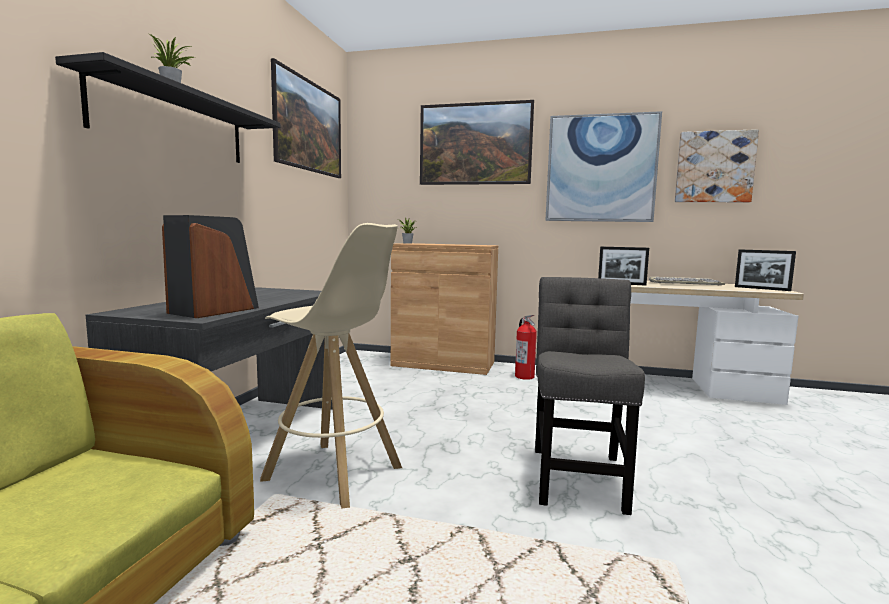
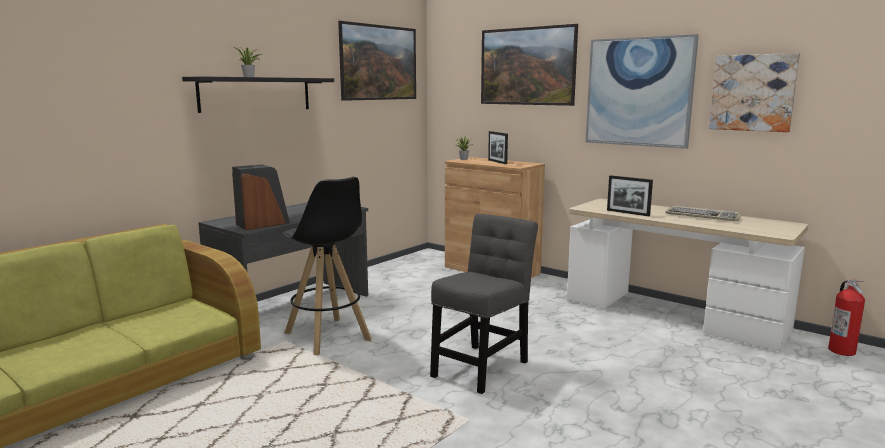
camera: 25 degrees right, 5 degrees up
beige stool [260,223,402,509] -> black stool [282,177,372,355]
fire extinguisher [515,315,537,380] -> fire extinguisher moved to [828,280,865,356]
picture frame [735,249,796,291] -> picture frame moved to [488,131,508,164]

